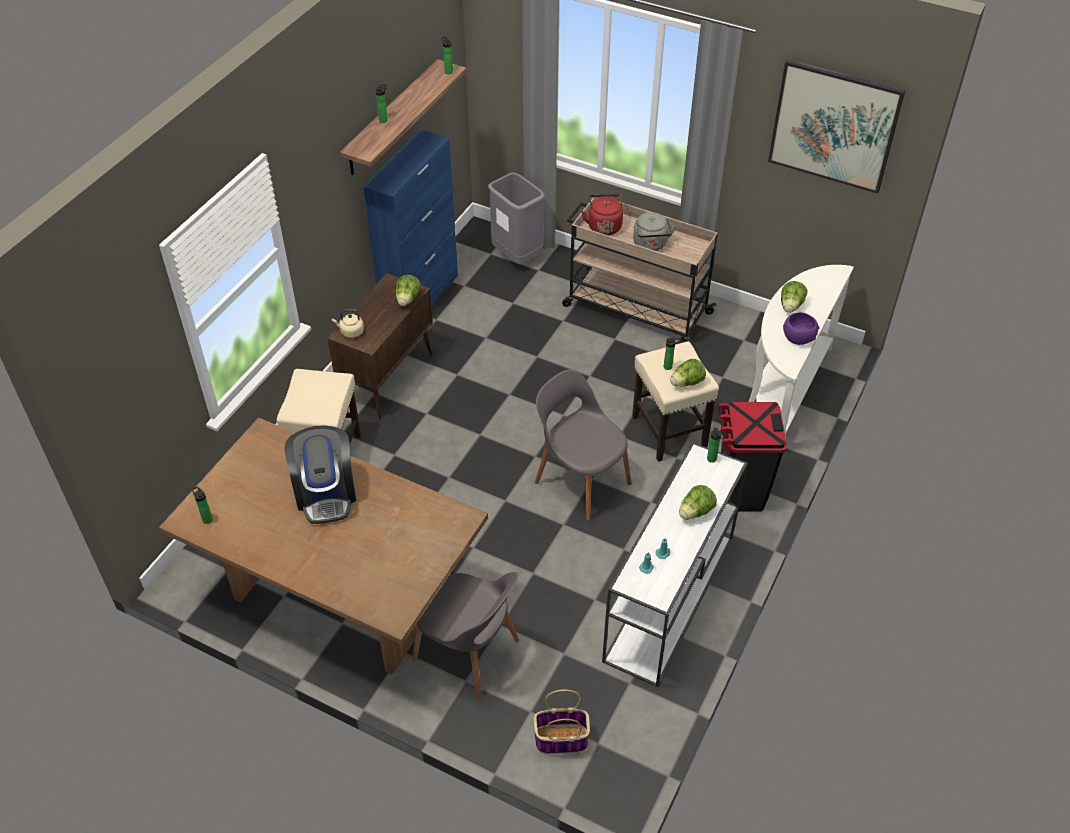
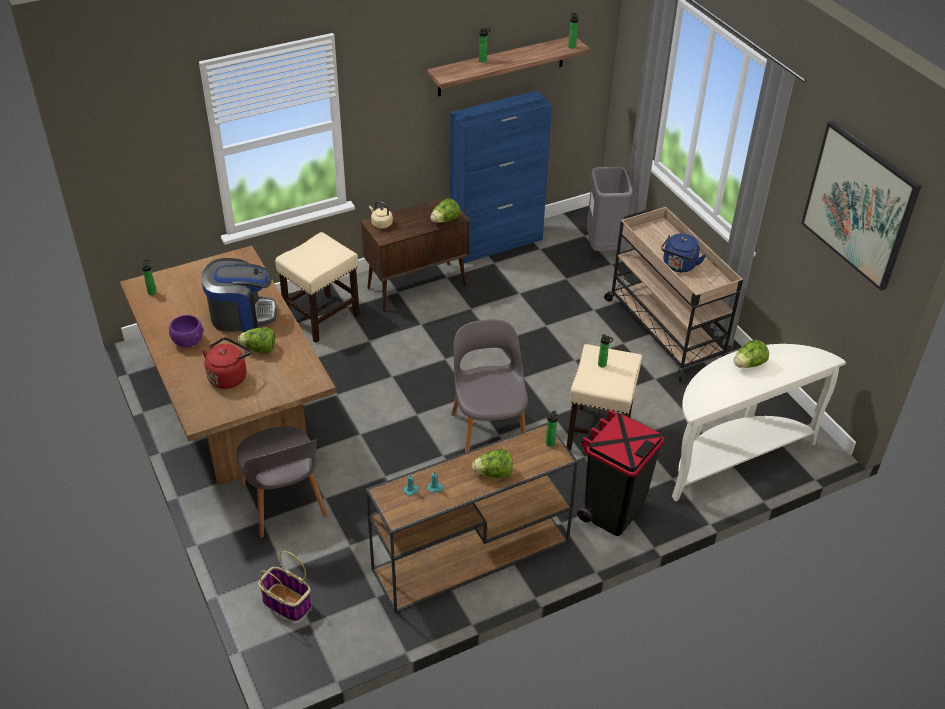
camera: 35 degrees right, 5 degrees down
coffee machine [284,425,356,524] -> coffee machine turned 120 degrees counterclockwise [201,258,277,332]
red kettle [581,194,623,235] -> red kettle moved to [202,337,251,389]
white console table [602,442,747,687] -> brown console table [366,423,578,613]
grey kettle [633,212,676,251] -> blue kettle [661,233,706,272]
lettuce [670,359,706,387] -> lettuce moved to [238,327,275,353]
purple bowl [783,312,819,345] -> purple bowl moved to [169,315,204,347]

